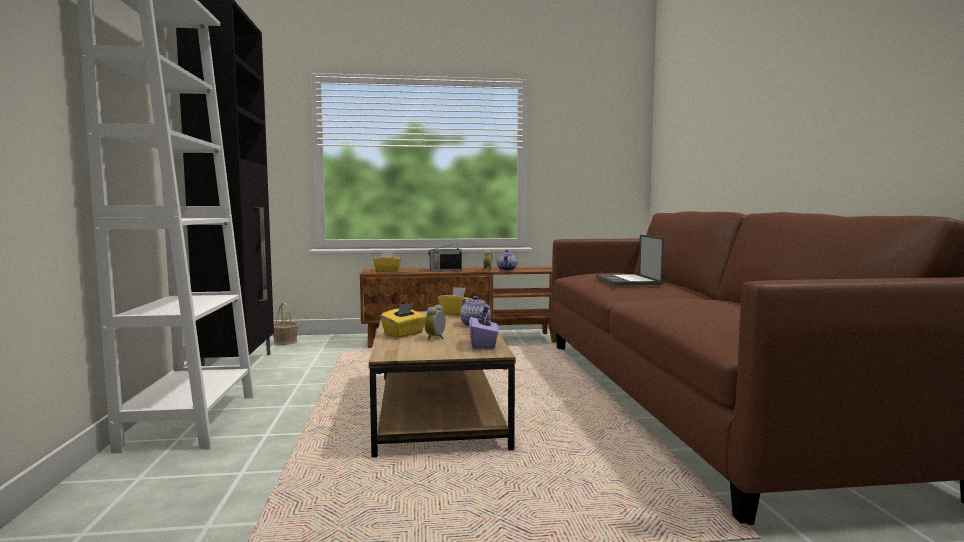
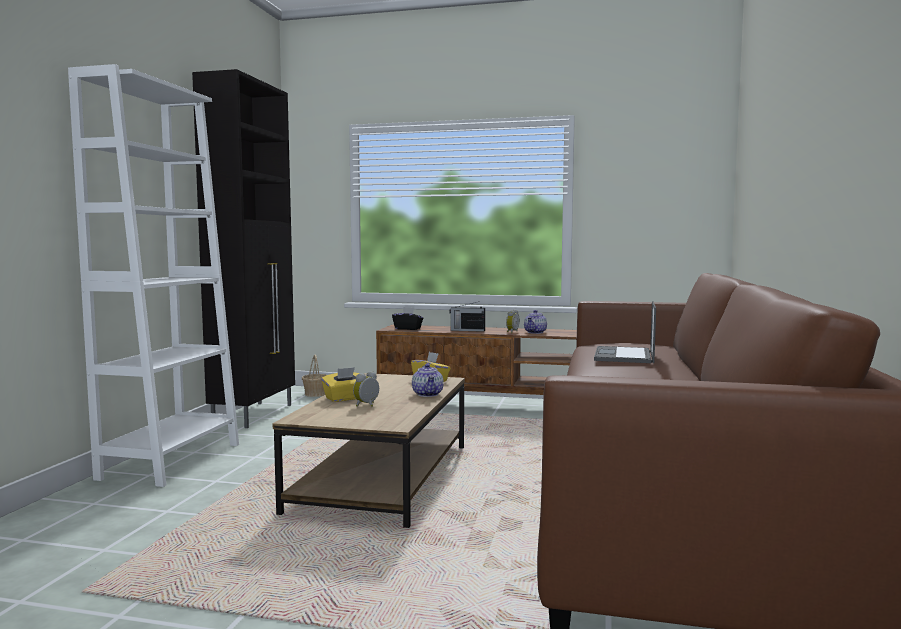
camera: 20 degrees right, 0 degrees up
yellow tissue box [373,251,401,272] -> black tissue box [392,307,423,330]
purple tissue box [469,312,499,349] -> none

